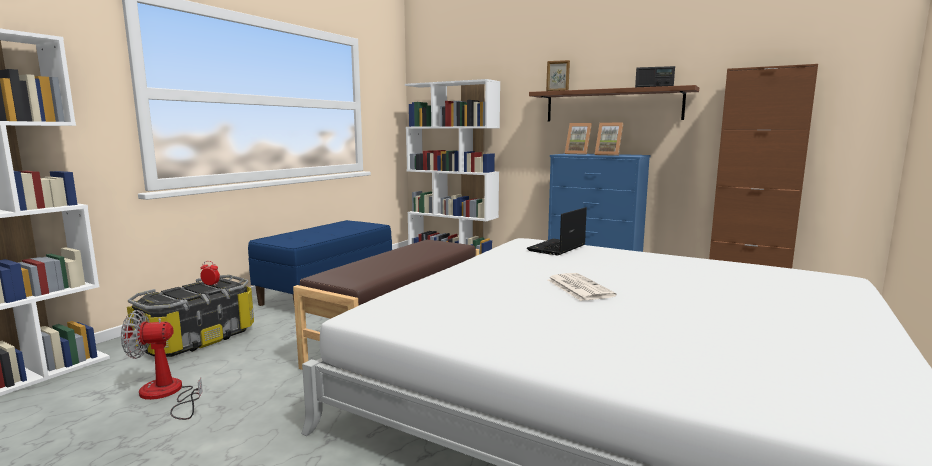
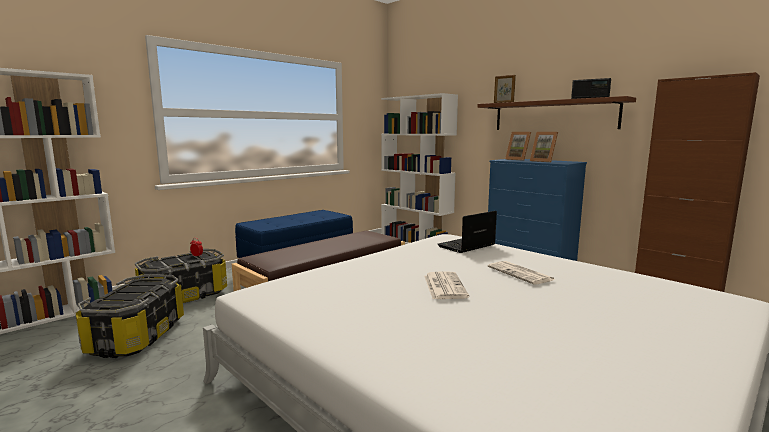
camera: 15 degrees right, 0 degrees up
fan [121,310,203,420] -> storage box [76,274,184,358]
none -> newspaper [488,261,555,285]

